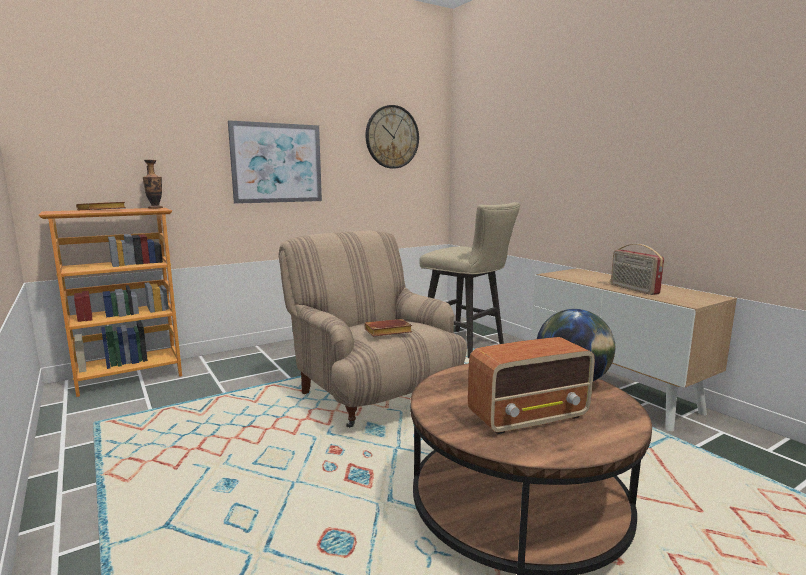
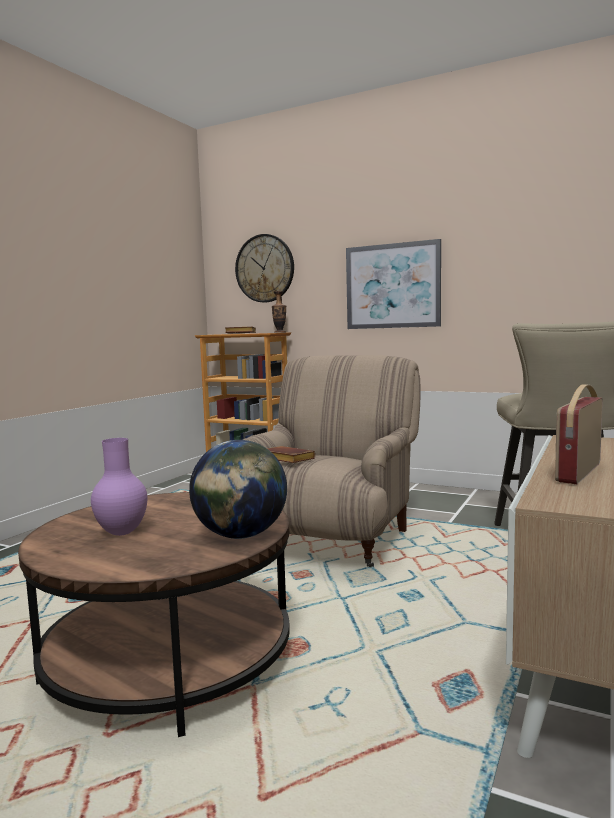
camera: 60 degrees right, 5 degrees down
wall clock [365,105,419,169] -> wall clock moved to [235,234,294,302]
radio [468,337,595,434] -> purple vase [91,438,147,536]

